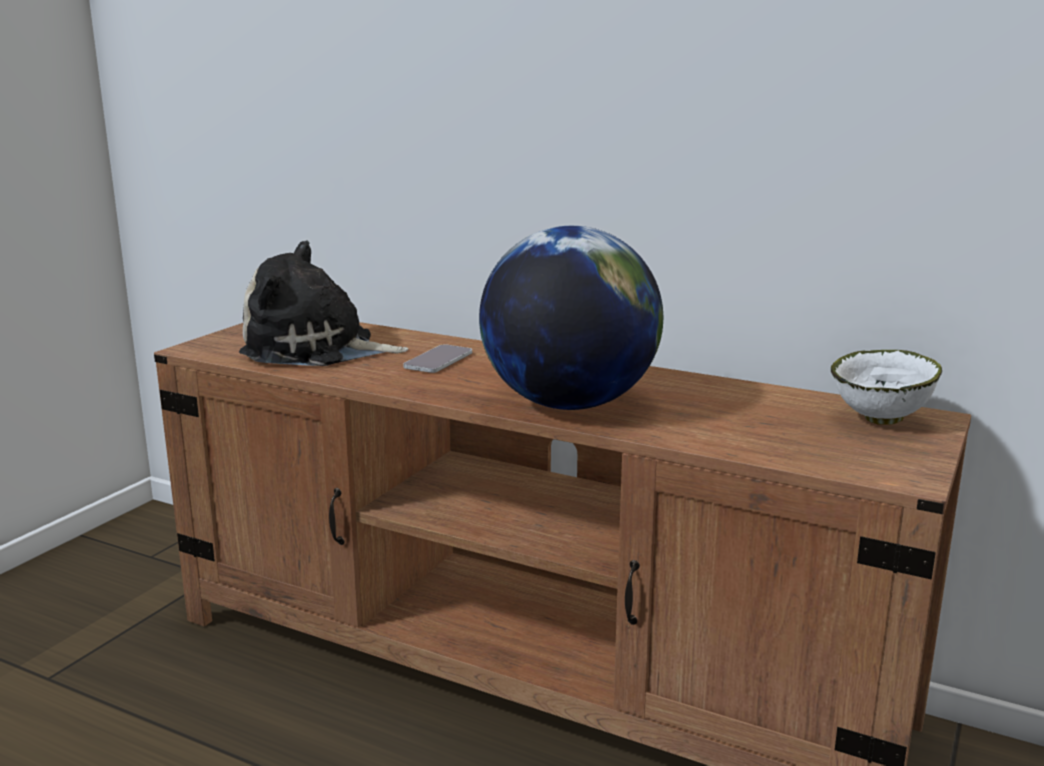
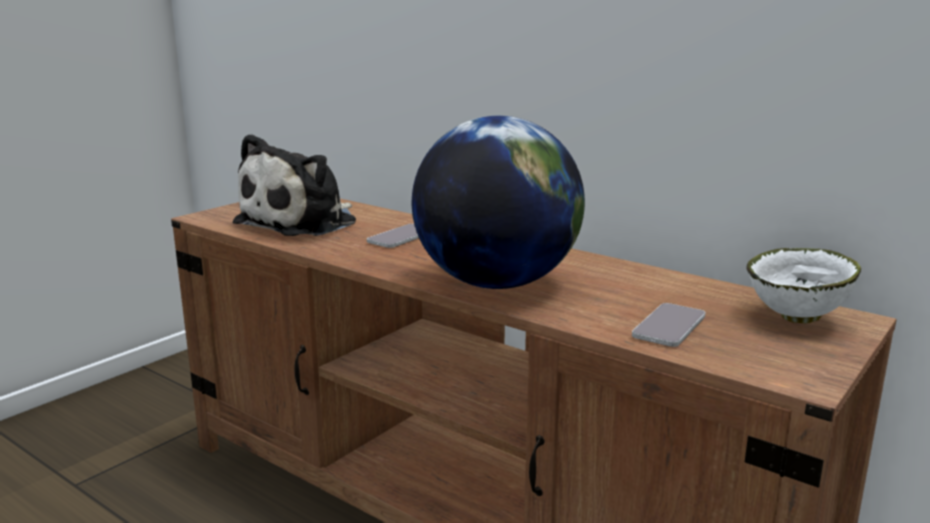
camera: 10 degrees right, 0 degrees up
plush toy [239,240,408,366] -> plush toy turned 75 degrees counterclockwise [233,134,356,236]
none -> phone [632,303,706,347]

